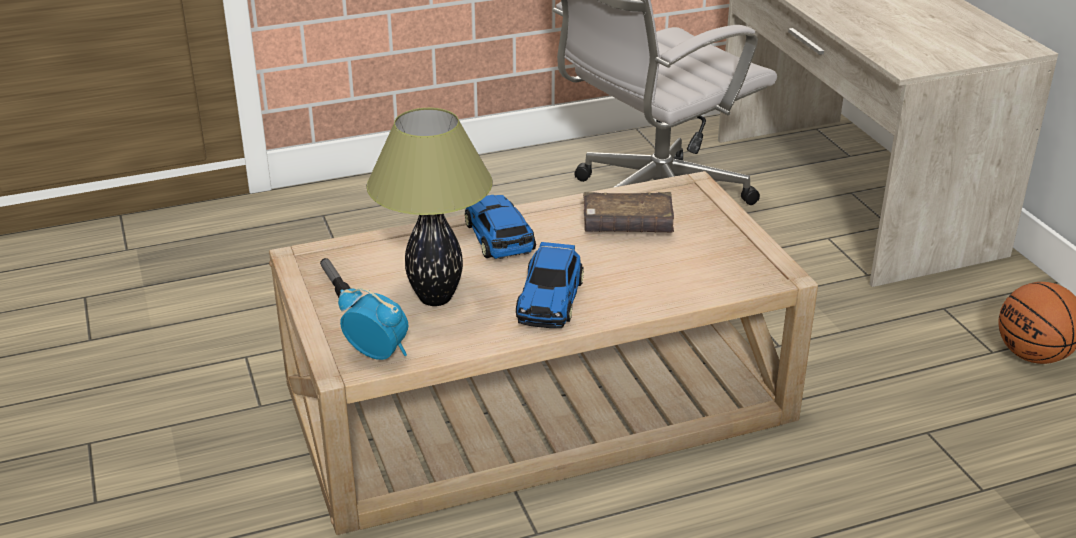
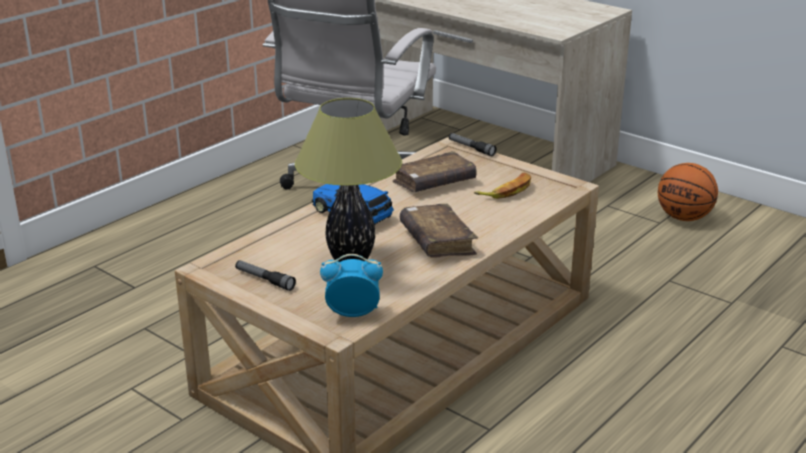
camera: 30 degrees left, 5 degrees down
toy car [516,242,584,328] -> brown book [400,204,478,258]
none -> flashlight [449,133,497,156]
none -> banana [474,173,531,199]

